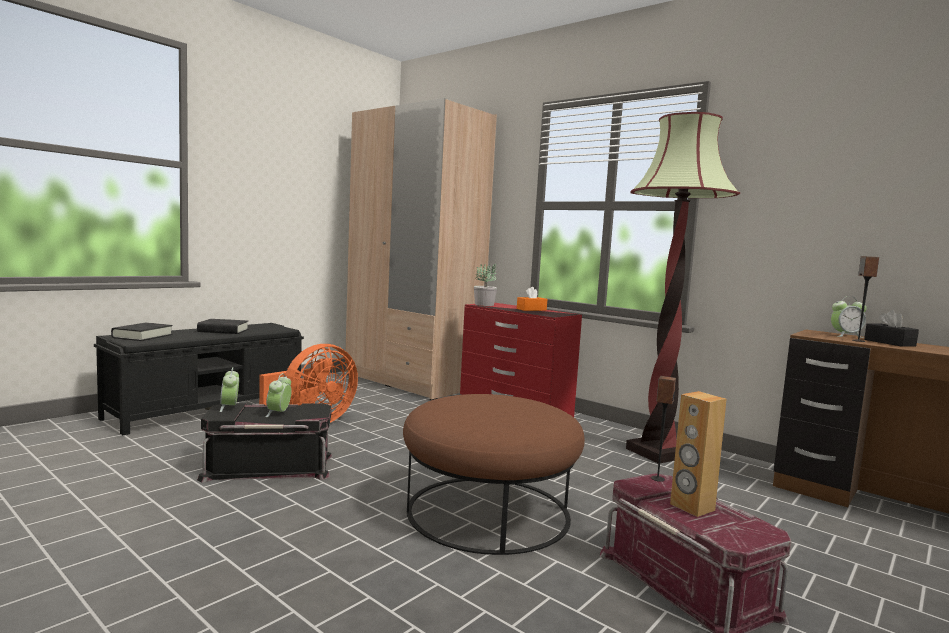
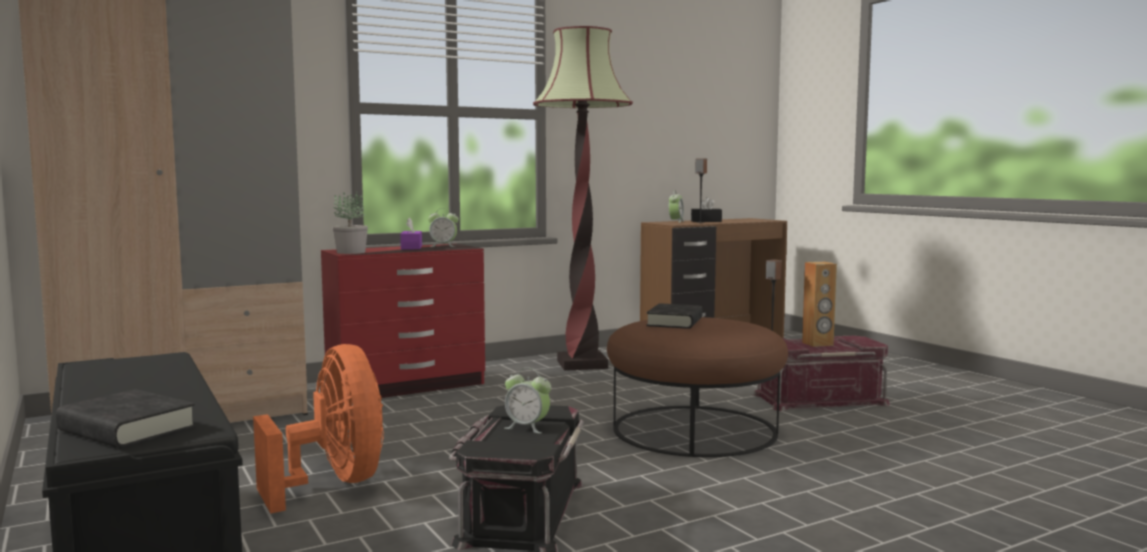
camera: 70 degrees left, 0 degrees up
black book [197,319,248,334] -> black book moved to [646,303,703,329]
alarm clock [220,367,239,412] -> alarm clock moved to [428,208,459,247]
orange tissue box [517,287,547,311] -> purple tissue box [400,217,422,250]

